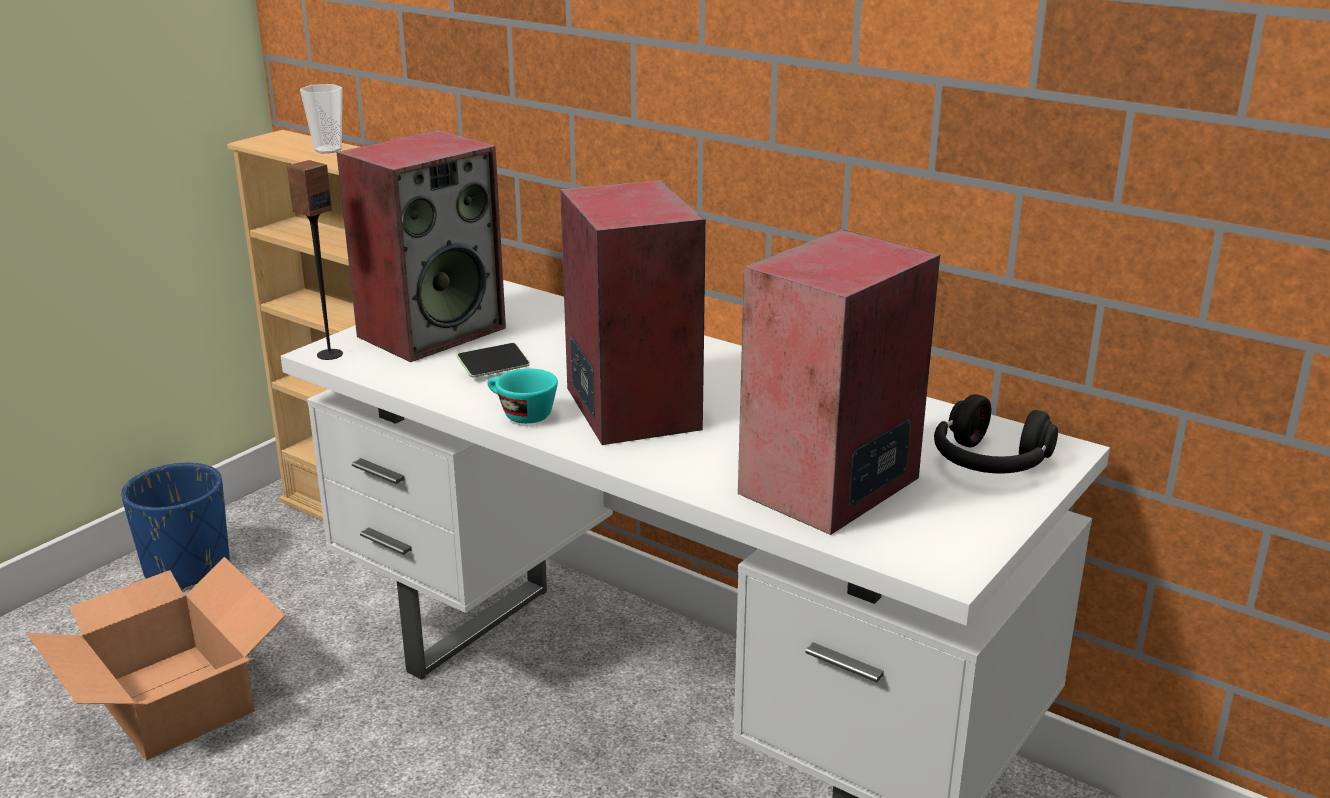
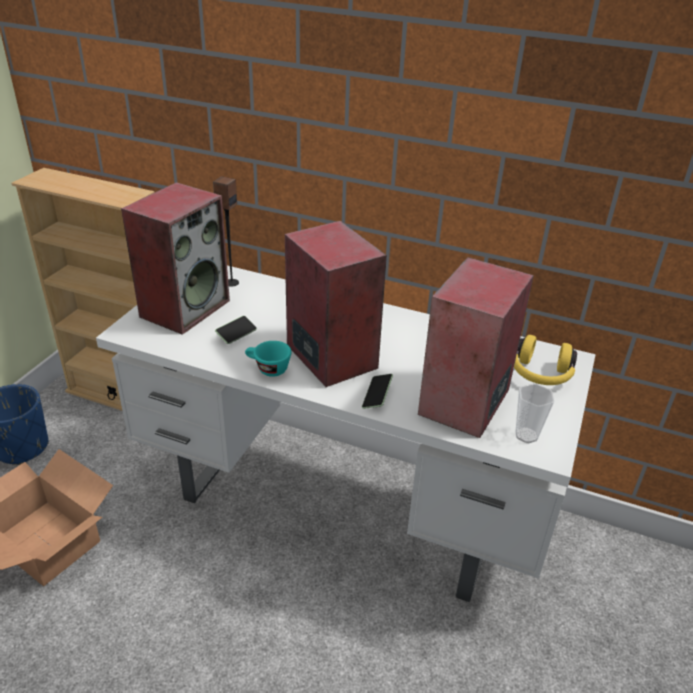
camera: 15 degrees left, 10 degrees up
speaker [287,160,343,360] -> speaker moved to [213,176,239,287]
cup [300,84,342,153] -> cup moved to [515,383,554,443]
black headphones [934,394,1058,473] -> yellow headphones [514,335,577,385]
none -> phone [362,374,393,409]

